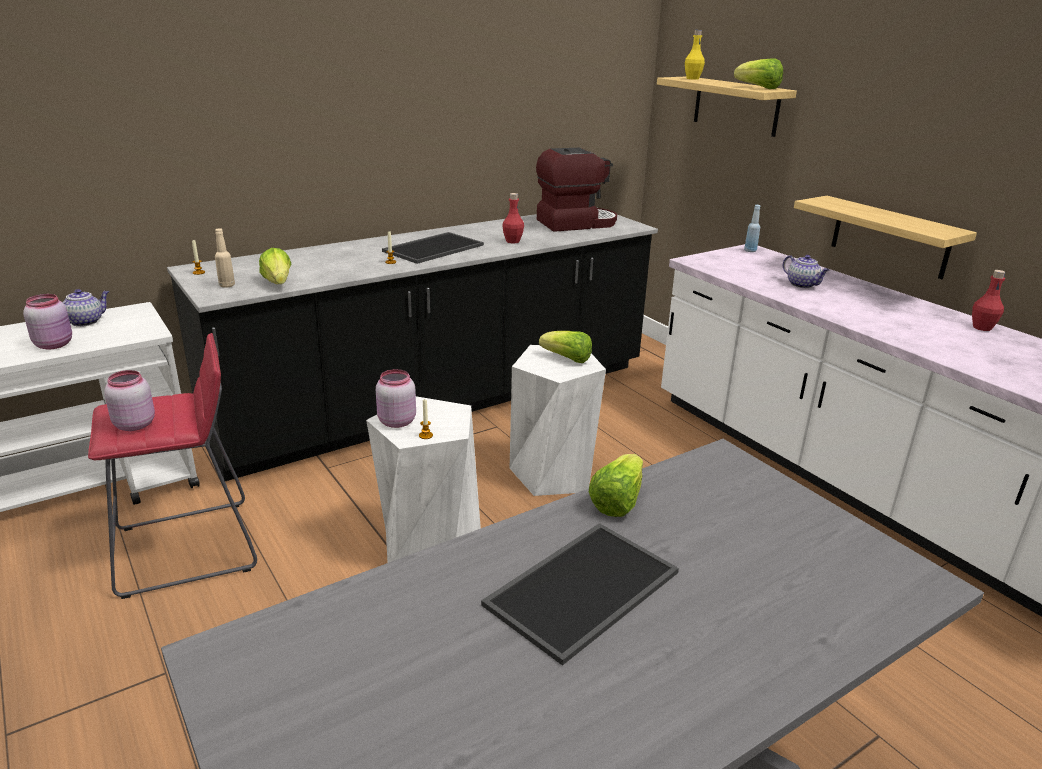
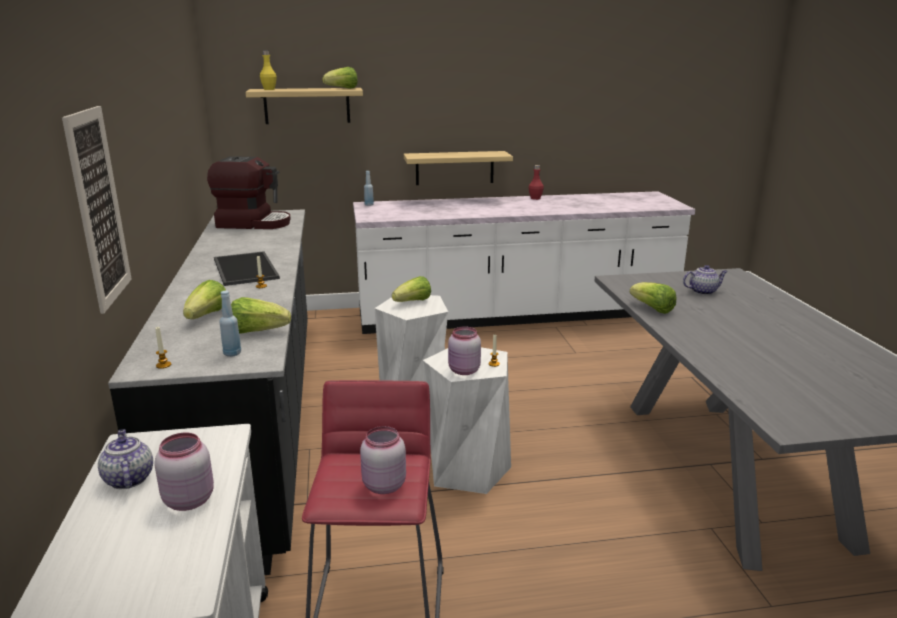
camera: 65 degrees left, 5 degrees down
beige bottle [215,228,235,287] -> blue bottle [219,291,241,357]
tray [481,523,679,666] -> none
red bottle [502,193,524,243] -> none
coffee machine [536,148,617,232] -> coffee machine turned 90 degrees clockwise [207,156,291,229]
teapot [783,255,829,288] -> teapot moved to [683,265,728,295]
none -> picture [62,106,132,314]
none -> lettuce [183,280,226,319]

